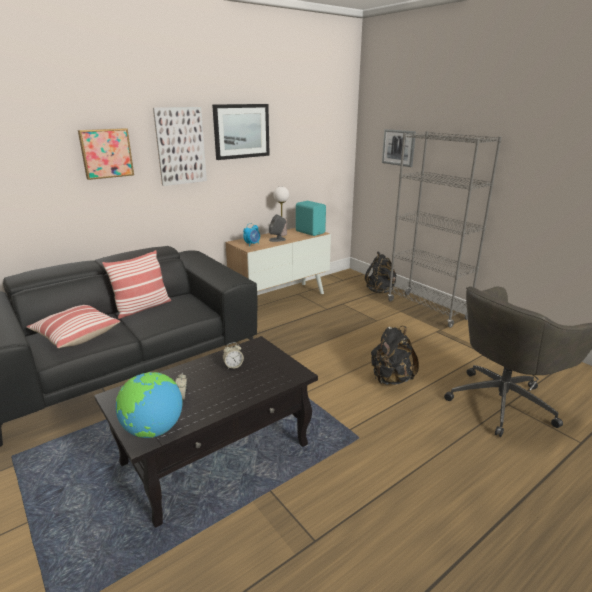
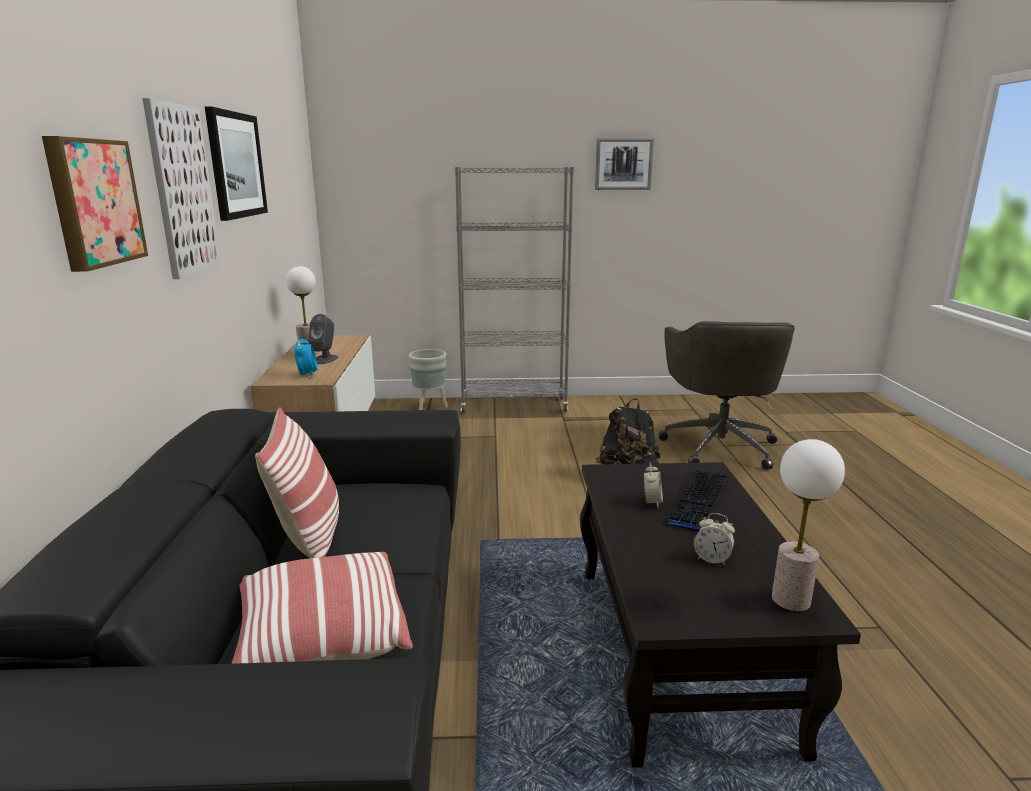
camera: 55 degrees left, 5 degrees down
globe [116,372,182,438] -> table lamp [772,439,845,611]
turquoise speaker [296,201,326,236] -> none
black backpack [365,251,396,293] -> grey planter [409,349,448,410]
picture [382,129,416,167] -> picture moved to [595,138,654,190]
none -> keyboard [663,470,729,531]

